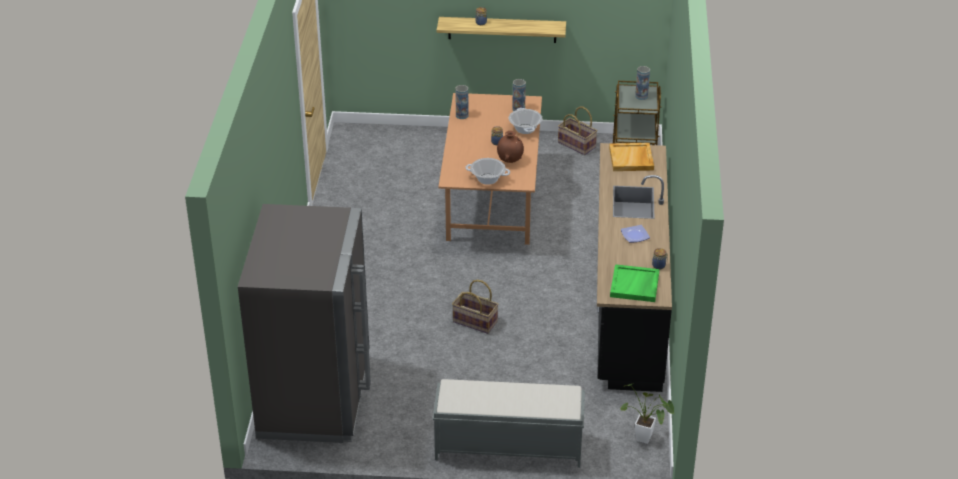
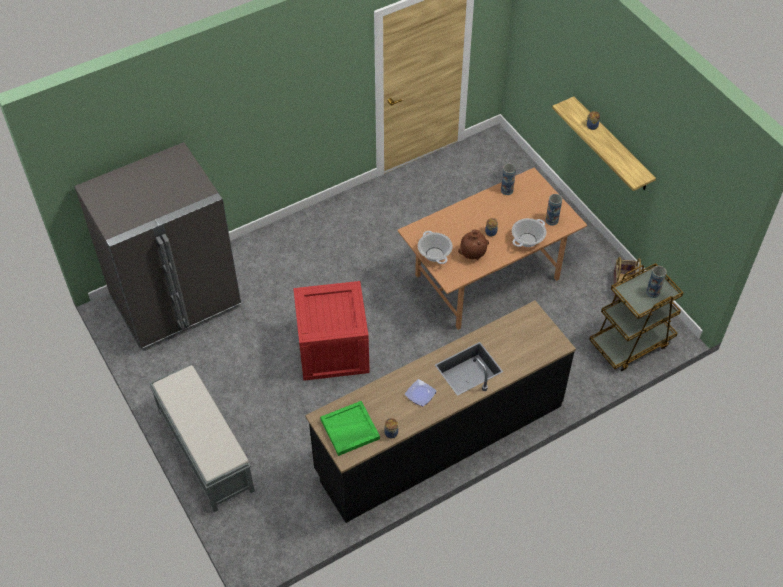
camera: 55 degrees right, 15 degrees up
basket [452,280,499,334] -> crate [293,281,370,381]
beige tray [609,143,654,171] -> none
potted plant [620,383,674,444] -> none

